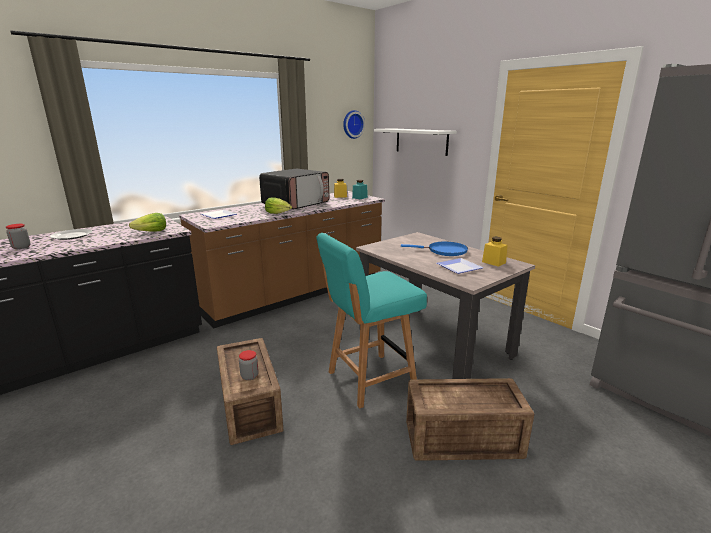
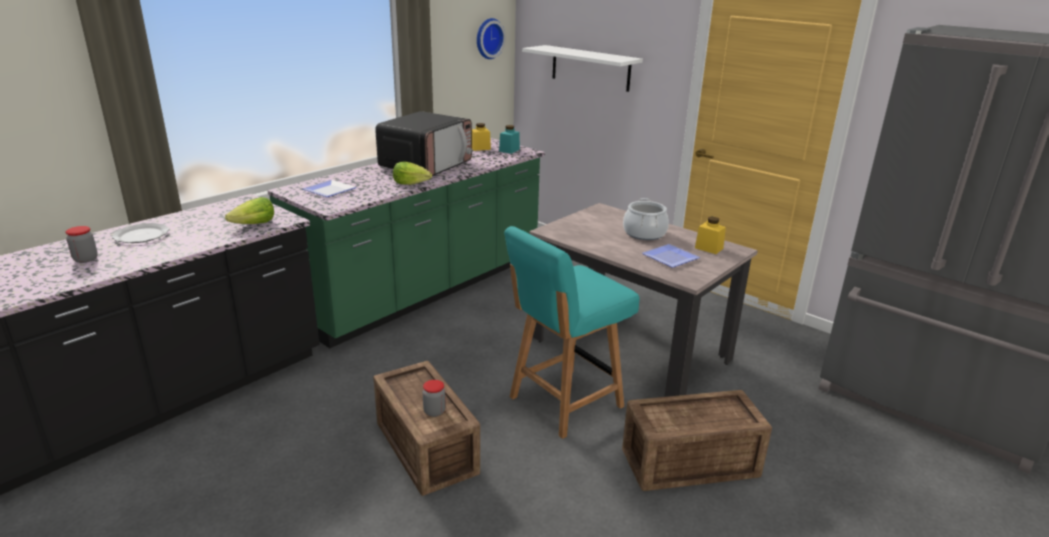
camera: 10 degrees left, 5 degrees up
brown counter [179,191,385,329] -> green counter [268,138,545,348]
blue frying pan [401,242,468,256] -> cooking pot [623,198,669,240]

